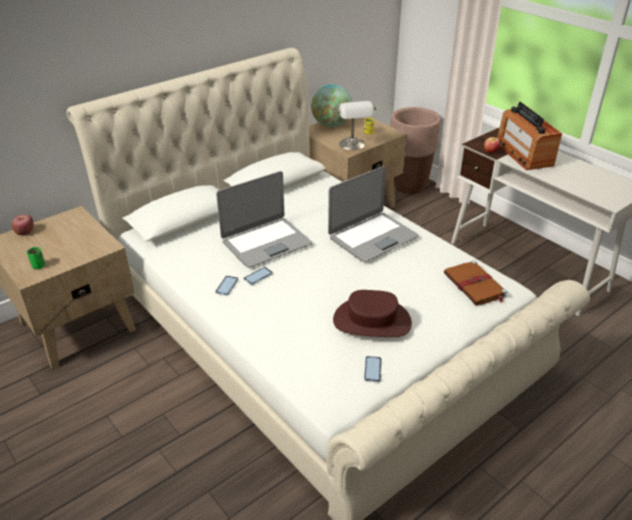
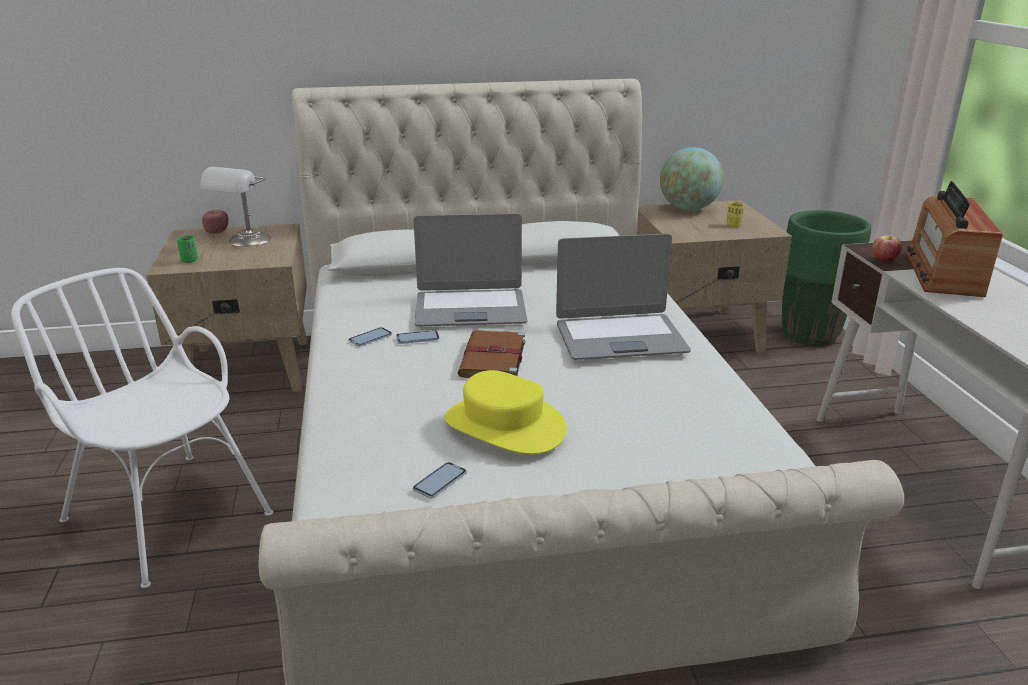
camera: 30 degrees right, 10 degrees down
brown hat [333,290,412,337] -> yellow hat [444,370,566,454]
white table lamp [335,101,376,150] -> white table lamp moved to [200,167,271,247]
brown planter [390,107,441,194] -> green planter [782,210,871,346]
brown book [444,260,507,306] -> brown book moved to [458,330,525,378]
none -> white chair [11,268,273,588]

